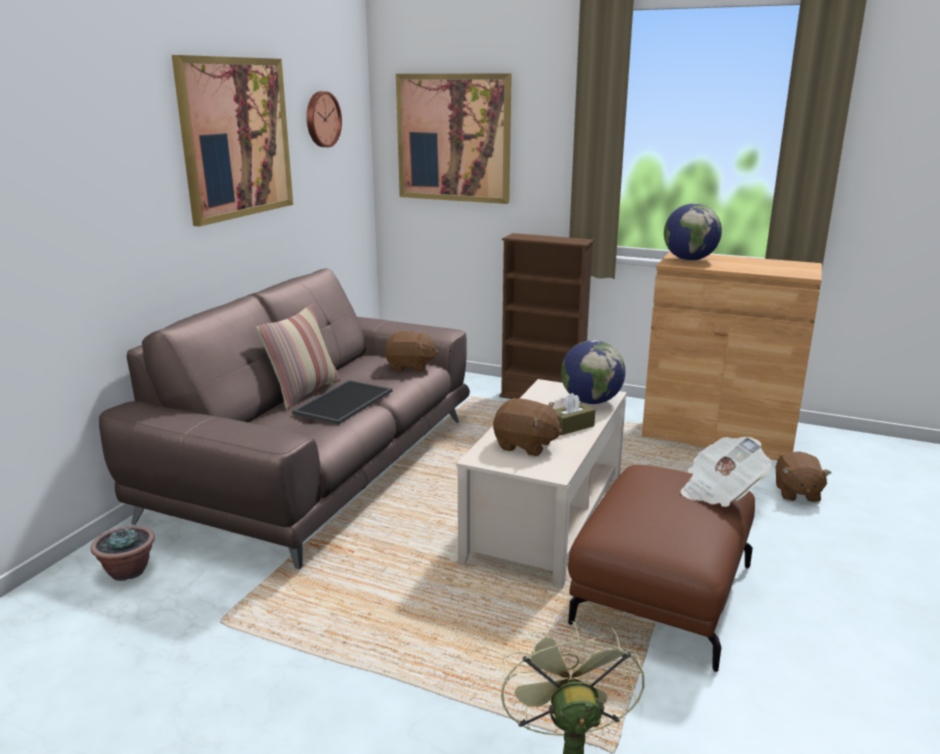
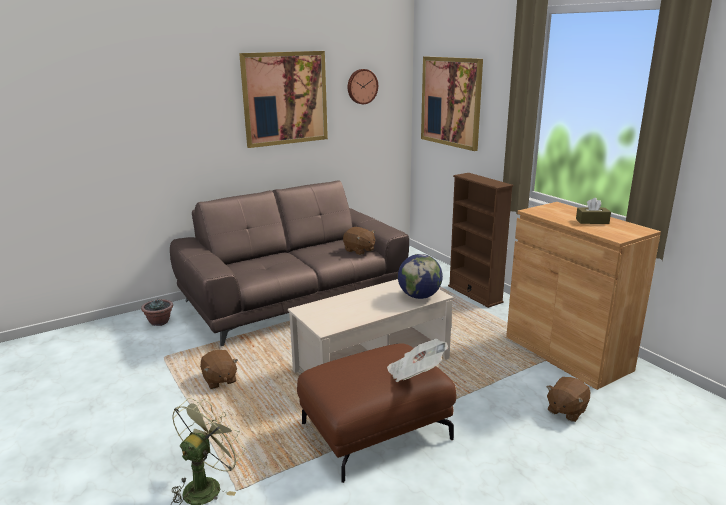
camera: 35 degrees right, 0 degrees up
pillow [256,305,340,409] -> none
tray [292,380,392,425] -> none
brown plush toy [493,398,563,456] -> brown plush toy moved to [200,350,238,389]
brown tissue box [554,393,595,435] -> brown tissue box moved to [576,198,611,224]
globe [664,203,722,261] -> none

